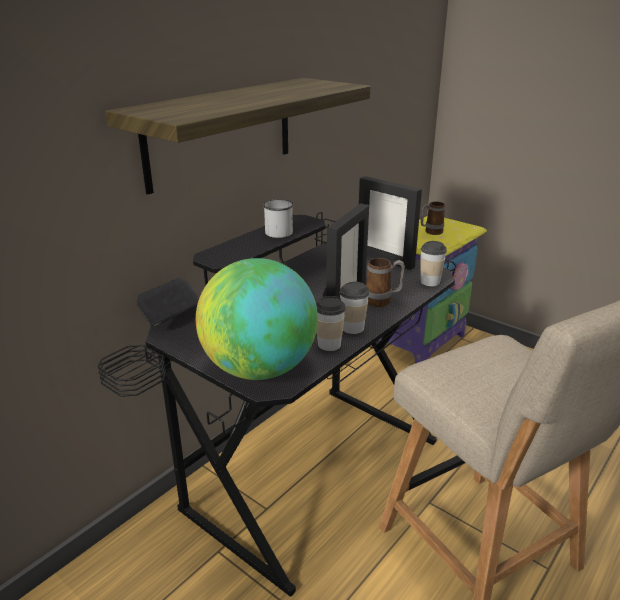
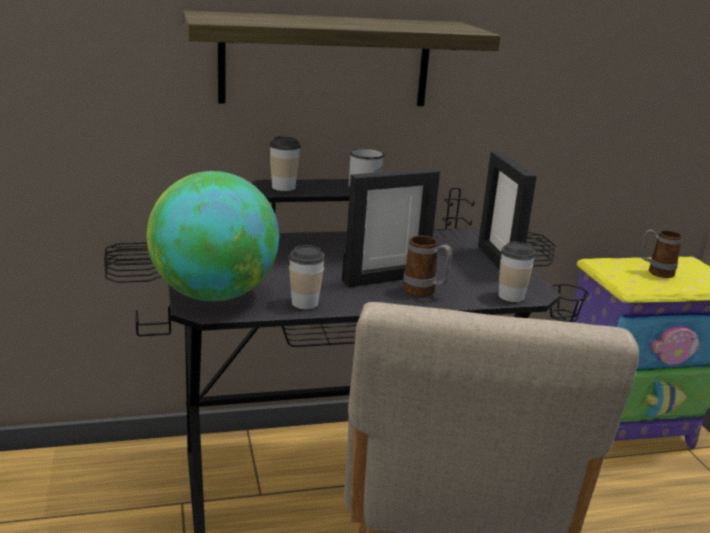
camera: 35 degrees right, 5 degrees down
cup [339,282,370,334] -> cup moved to [269,136,301,191]

